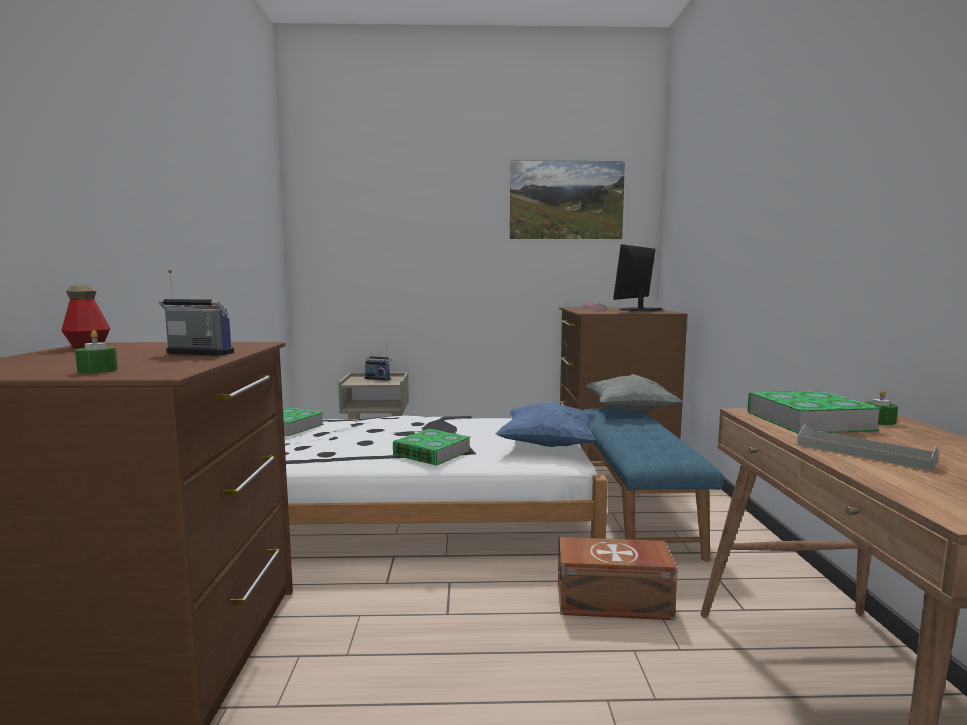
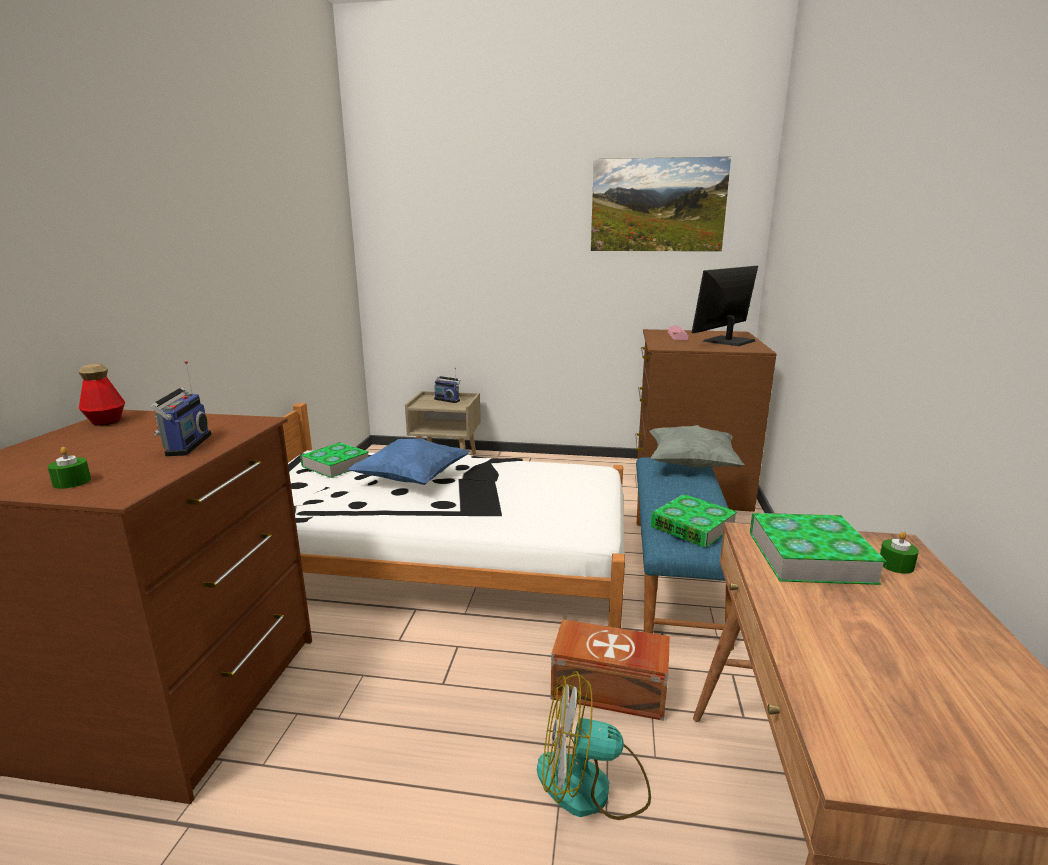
camera: 10 degrees right, 10 degrees up
radio [159,270,234,356] -> radio turned 60 degrees clockwise [151,361,211,456]
book [393,429,471,466] -> book moved to [651,494,737,548]
blue pillow [495,401,597,447] -> blue pillow moved to [348,438,469,485]
grey tray [797,424,939,471] -> none
none -> fan [537,671,651,820]

